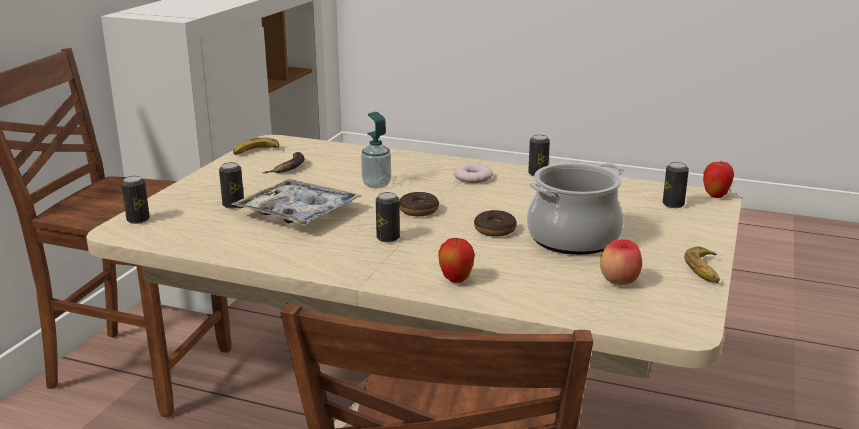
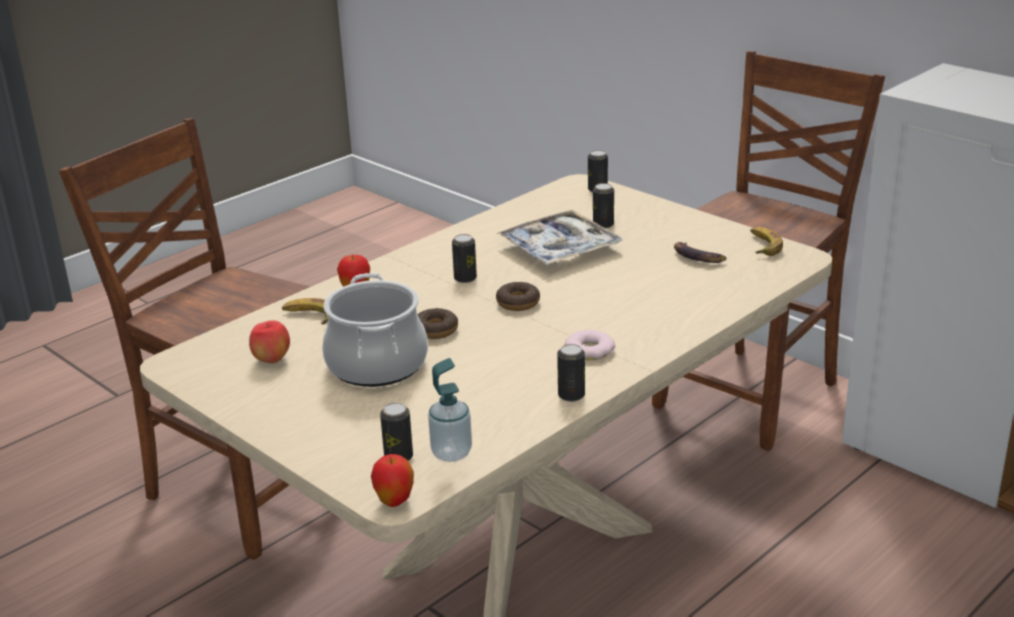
camera: 115 degrees right, 5 degrees up
soap dispenser [361,112,391,188] -> soap dispenser moved to [428,358,472,462]
banana [684,246,720,283] -> banana moved to [282,298,328,324]

